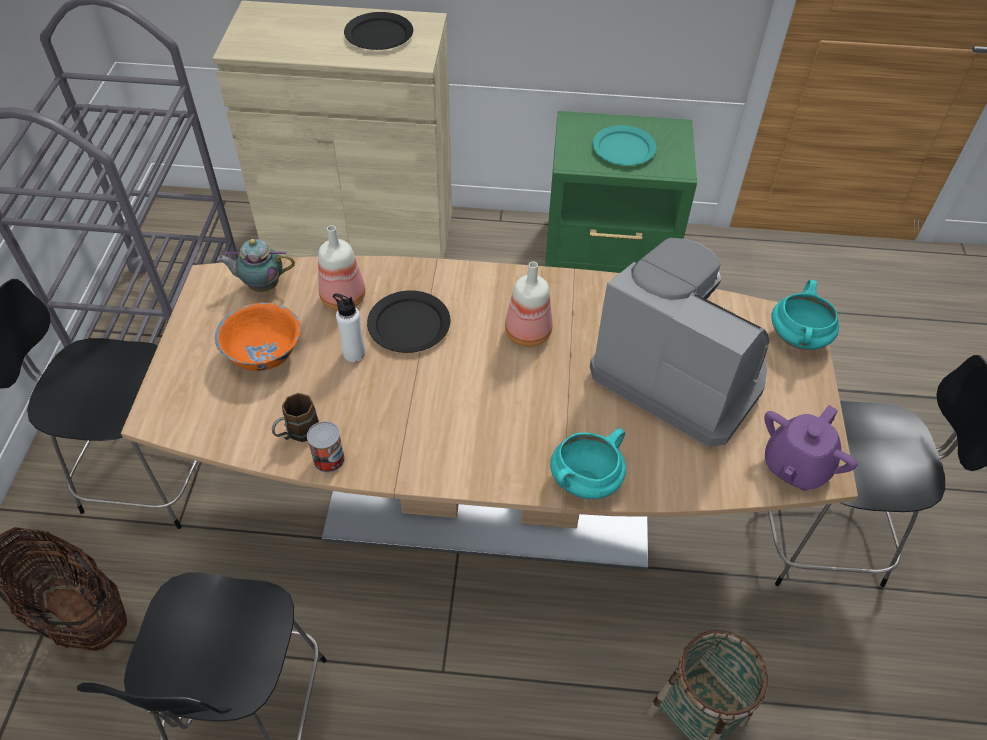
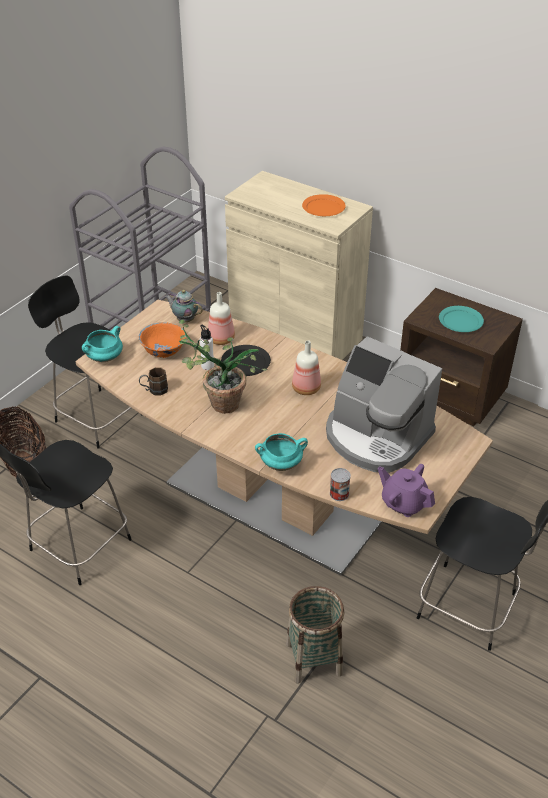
camera: 30 degrees right, 10 degrees down
can [307,421,345,473] -> can moved to [330,468,351,501]
black plate [344,12,413,50] -> orange plate [302,194,346,216]
green nightstand [545,111,697,273] -> brown nightstand [400,288,523,426]
coffee machine [590,238,769,447] -> coffee machine turned 150 degrees clockwise [326,336,442,473]
purple teapot [764,405,858,491] -> purple teapot turned 60 degrees clockwise [378,464,435,517]
turquoise cooking pot [771,280,839,350] -> turquoise cooking pot moved to [82,326,123,362]
none -> potted plant [179,320,267,414]

